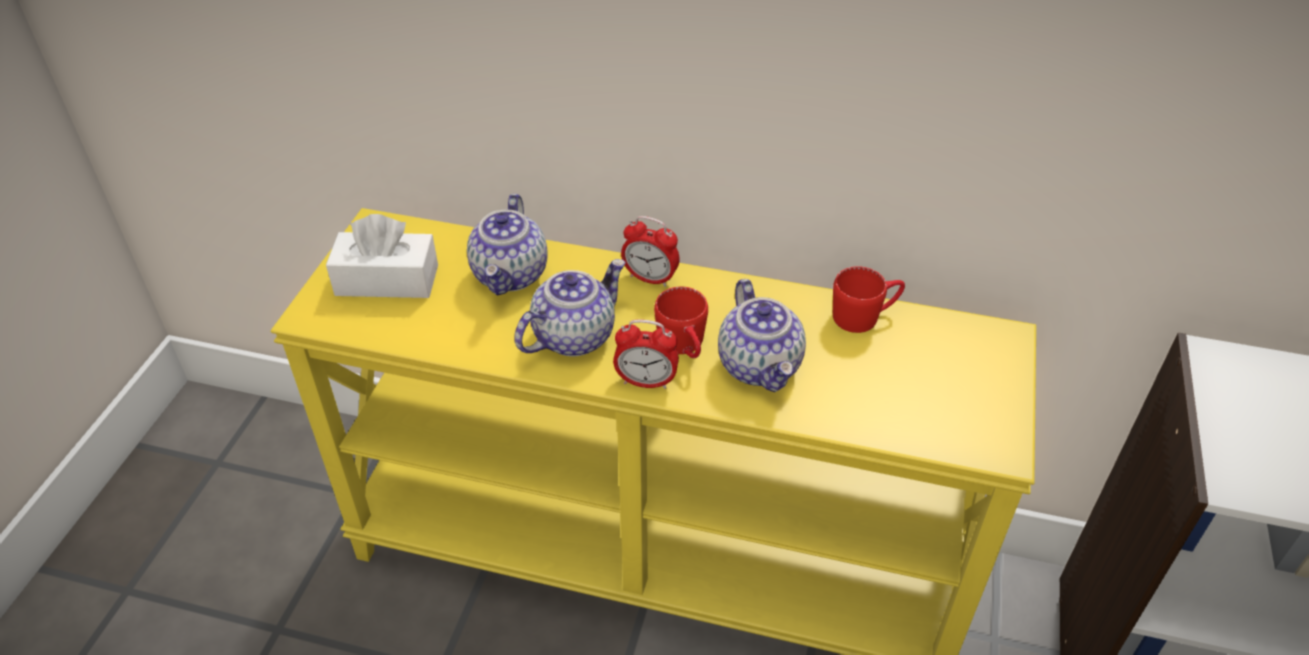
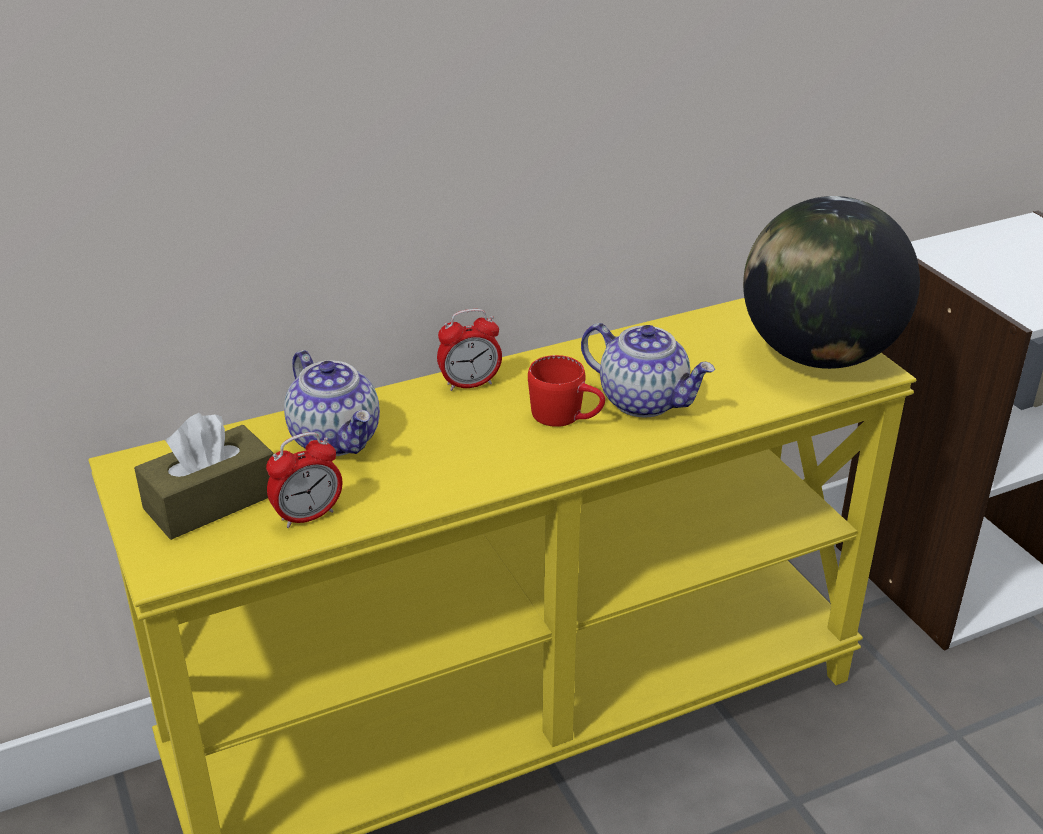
camera: 40 degrees left, 10 degrees down
white tissue box [326,214,438,298] -> brown tissue box [134,413,273,540]
teapot [514,259,626,356] -> none
alarm clock [613,319,679,389] -> alarm clock moved to [266,432,342,528]
red mug [833,266,905,333] -> none
none -> globe [743,196,920,369]

